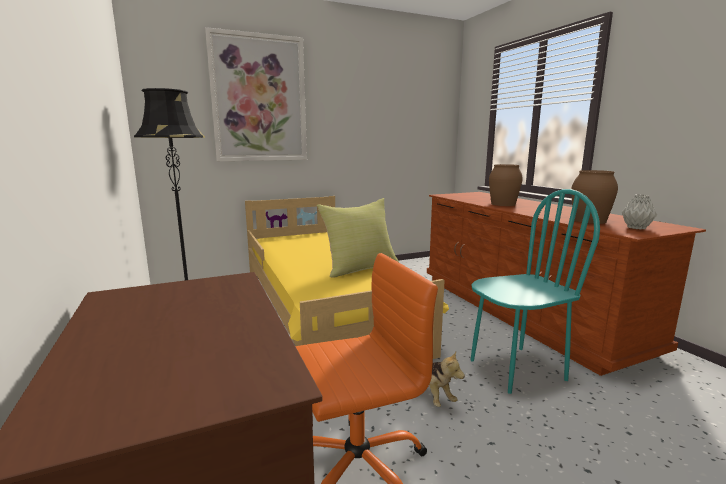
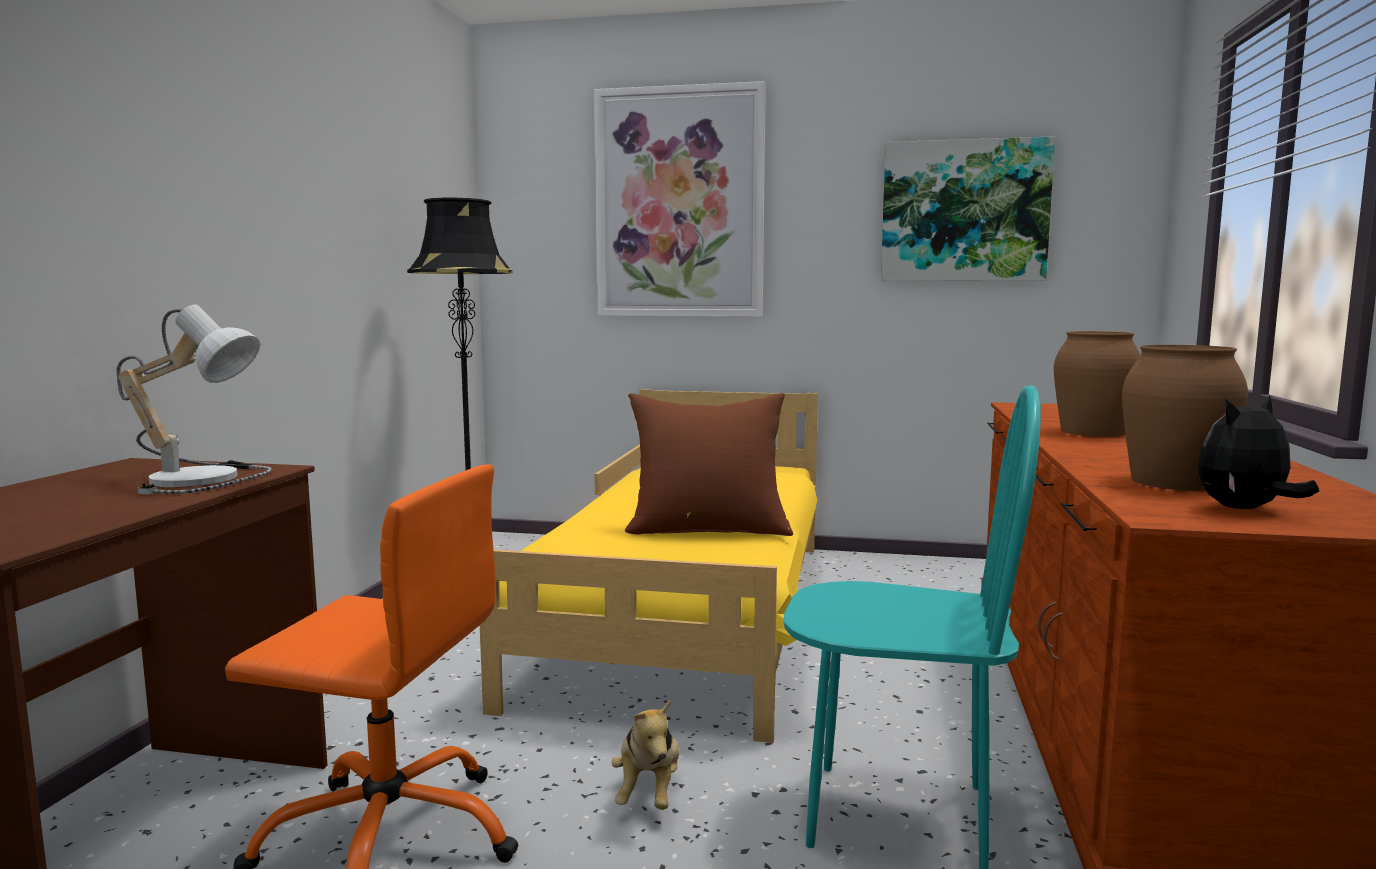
camera: 35 degrees right, 5 degrees down
yellow pillow [317,198,399,277] -> brown pillow [625,393,793,536]
grey vase [622,194,657,230] -> plush toy [1198,395,1319,509]
none -> table lamp [117,304,272,495]
none -> picture [881,136,1055,281]

